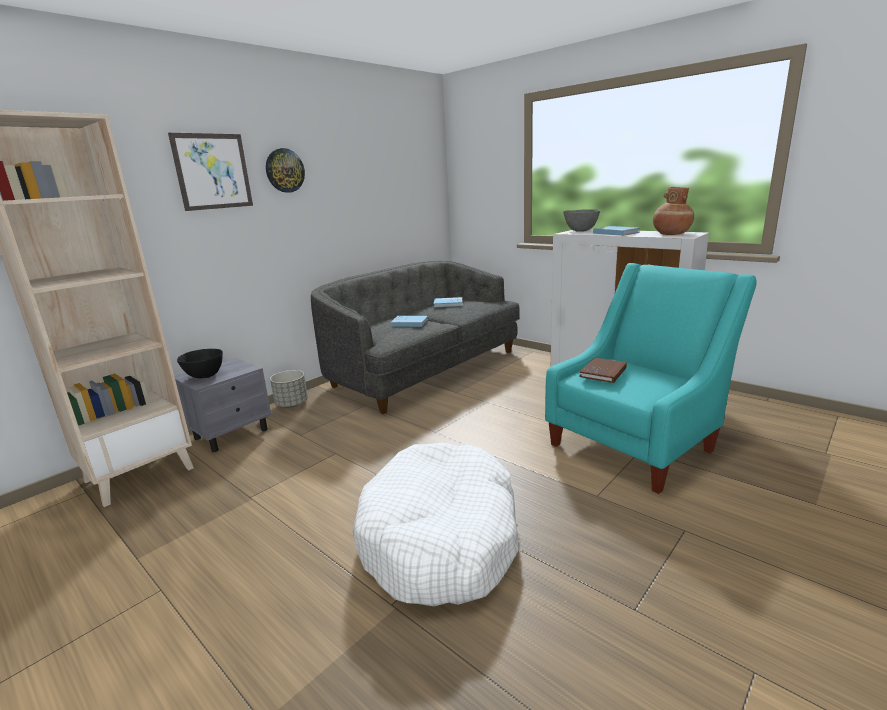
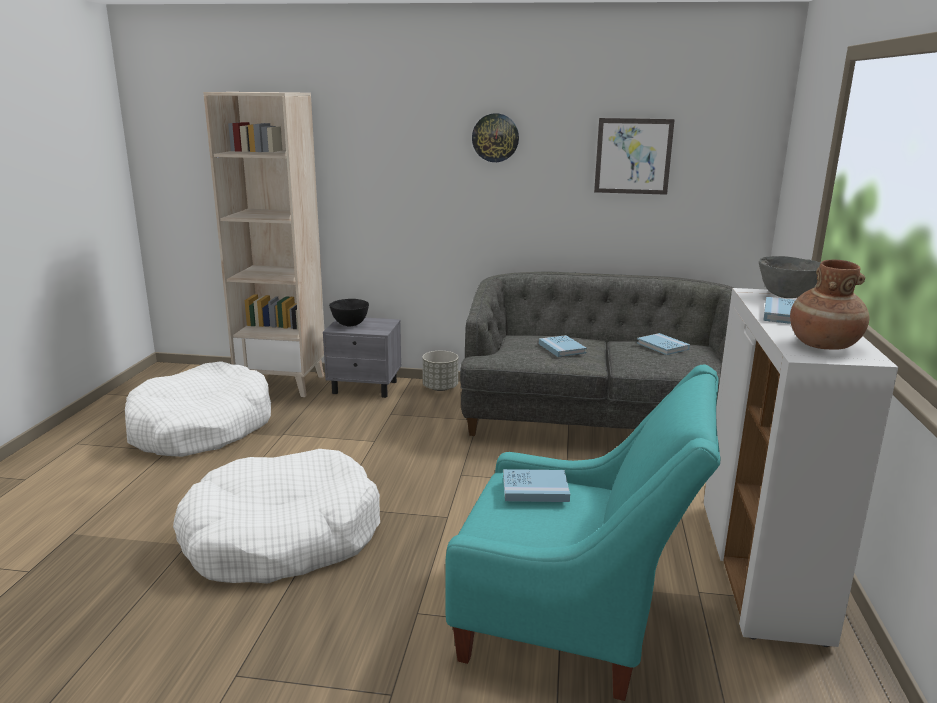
camera: 55 degrees right, 0 degrees up
picture [168,133,253,211] -> picture moved to [594,118,675,195]
brown book [579,358,627,383] -> blue book [503,469,570,502]
none -> white dog bed [125,361,271,457]

